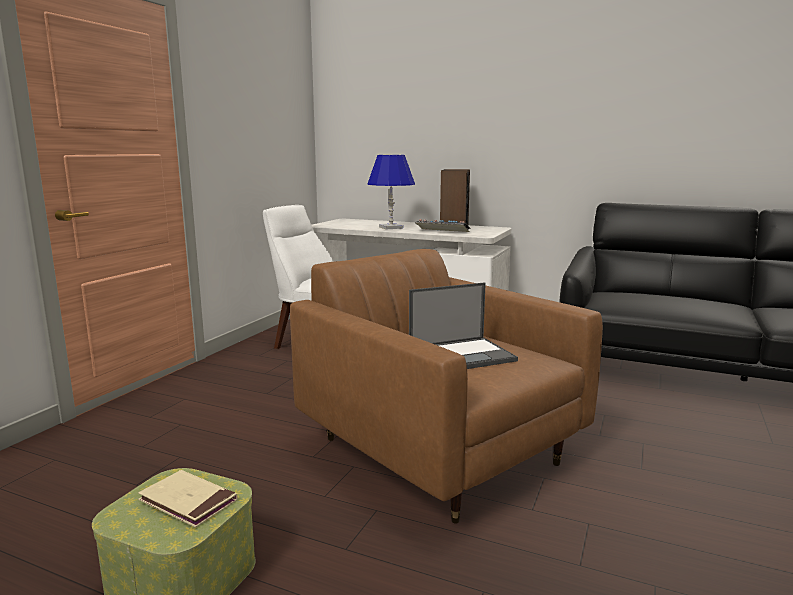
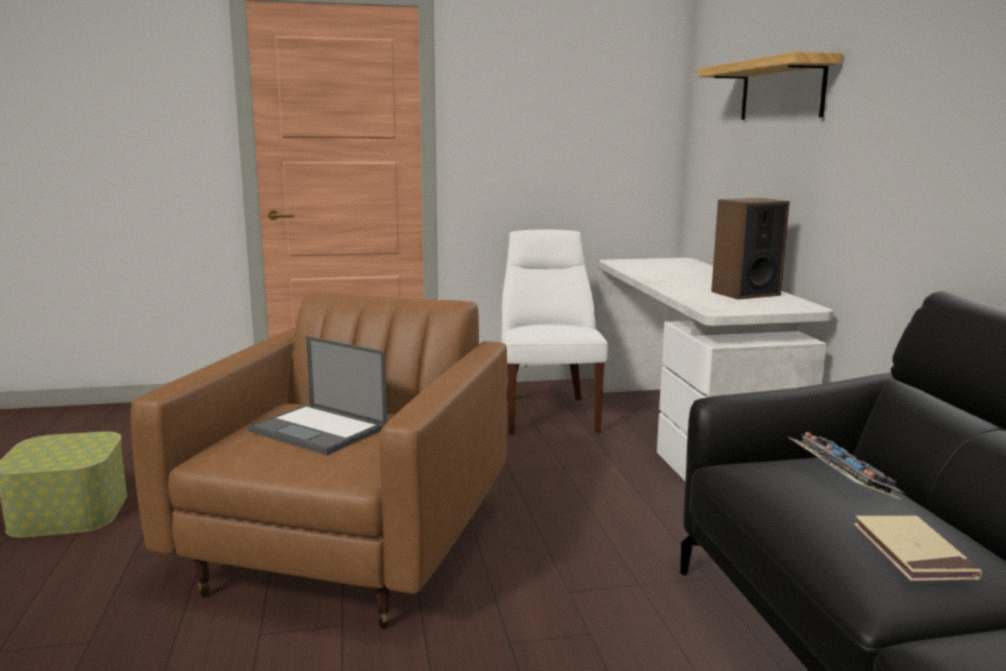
camera: 55 degrees right, 0 degrees up
beige book [138,470,237,528] -> beige book moved to [854,515,982,581]
blue table lamp [368,155,415,230] -> none
keyboard [416,219,471,232] -> keyboard moved to [788,432,904,500]
none -> shelf [698,51,843,120]

